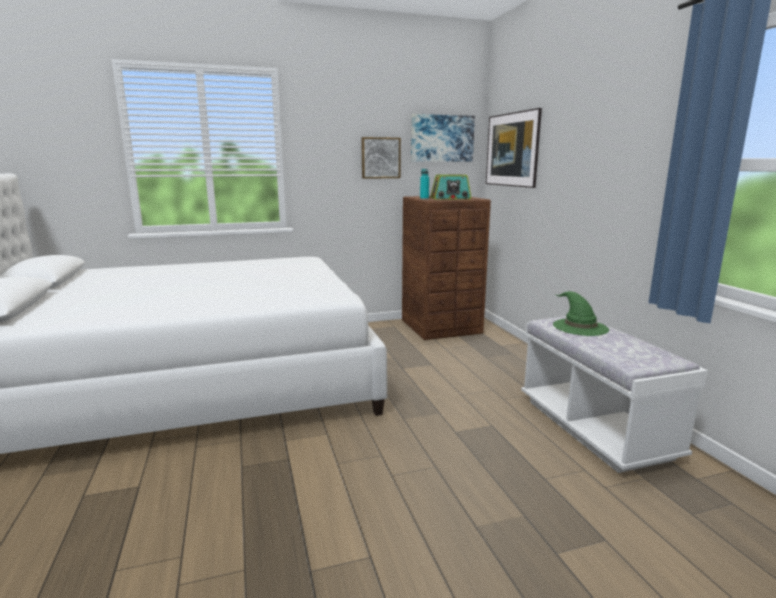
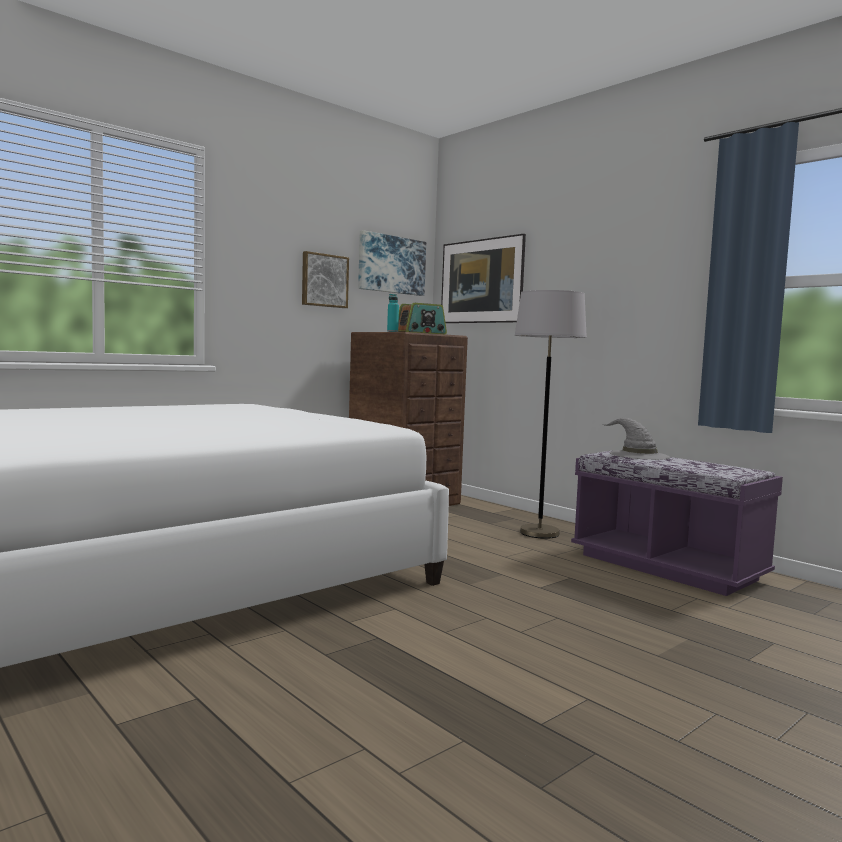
camera: 25 degrees left, 10 degrees down
white bench [521,316,708,473] -> purple bench [571,451,783,596]
green hat [553,291,609,336] -> grey hat [603,418,670,460]
none -> grey floor lamp [515,290,587,539]

